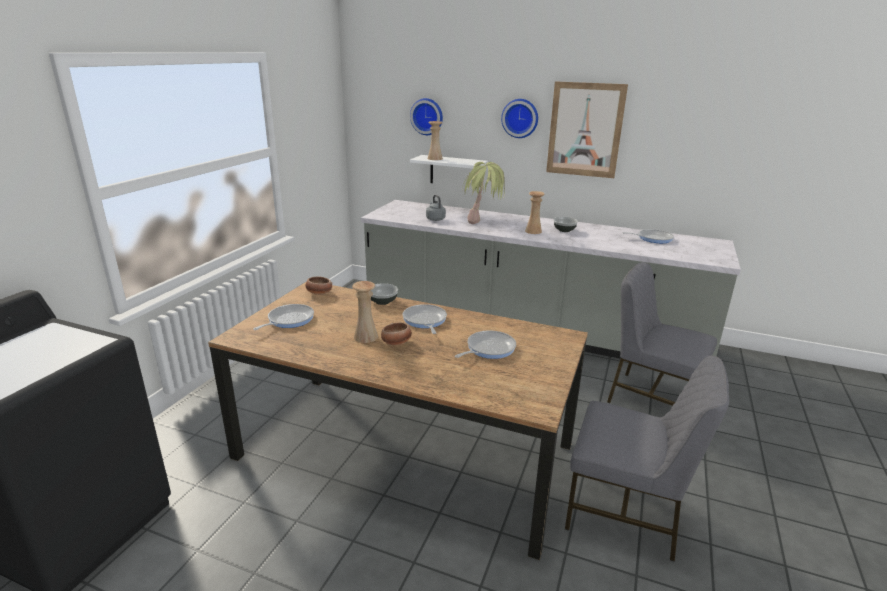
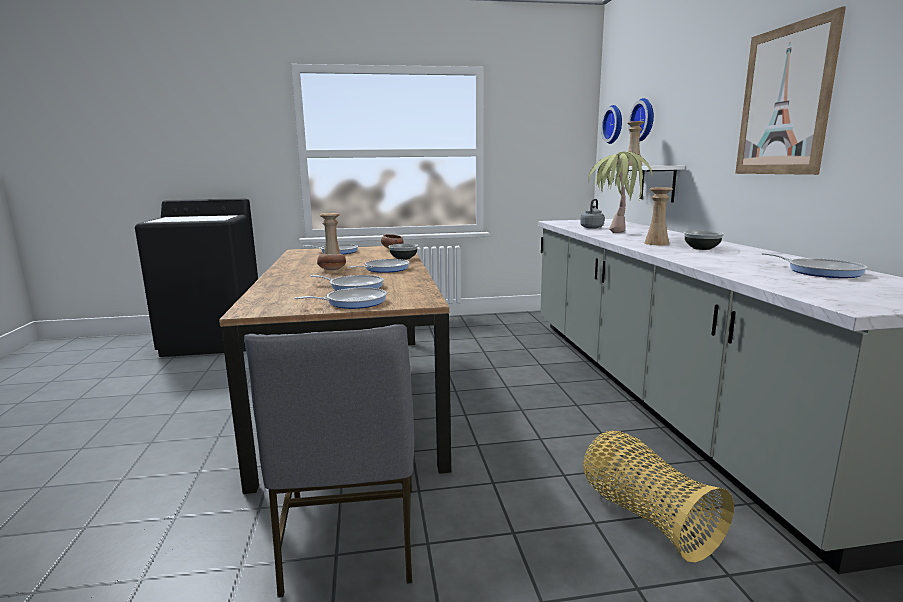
camera: 60 degrees right, 10 degrees down
wall clock [501,99,538,138] -> wall clock moved to [601,105,622,144]
grey chair [607,262,717,406] -> basket [583,431,734,563]
none -> frying pan [295,287,387,309]

